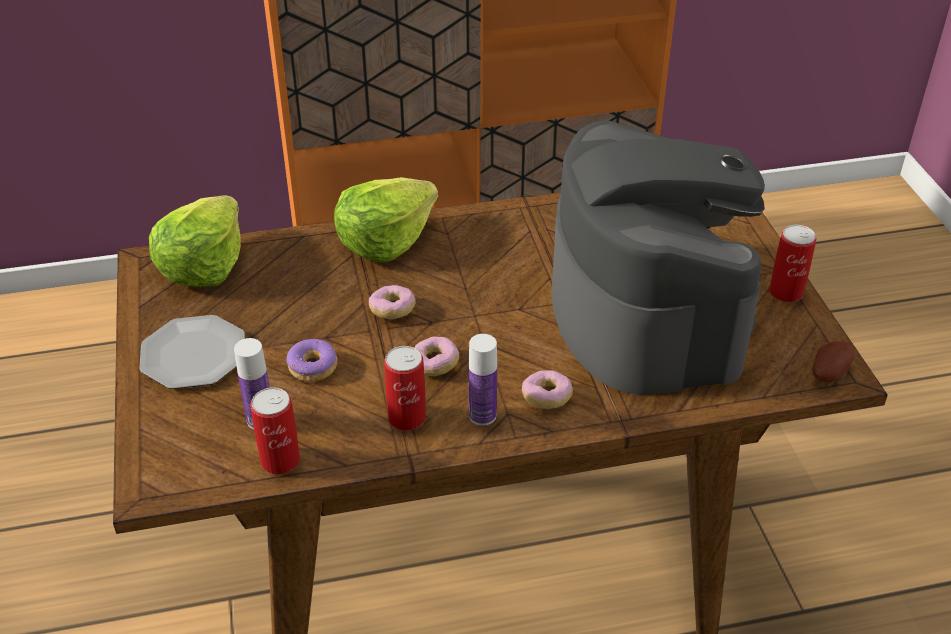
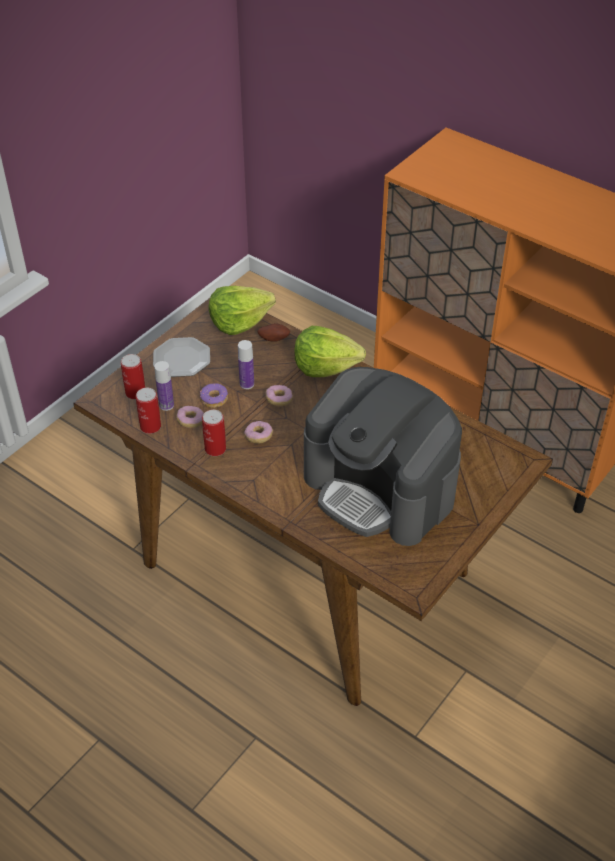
camera: 50 degrees right, 5 degrees up
bottle [469,334,497,426] -> bottle moved to [238,340,254,389]
donut [522,370,573,409] -> donut moved to [176,406,204,428]
coffee machine [552,120,765,395] -> coffee machine turned 90 degrees clockwise [304,367,462,546]
can [769,225,817,302] -> can moved to [121,354,145,399]
potato [812,341,855,382] -> potato moved to [258,323,290,342]

